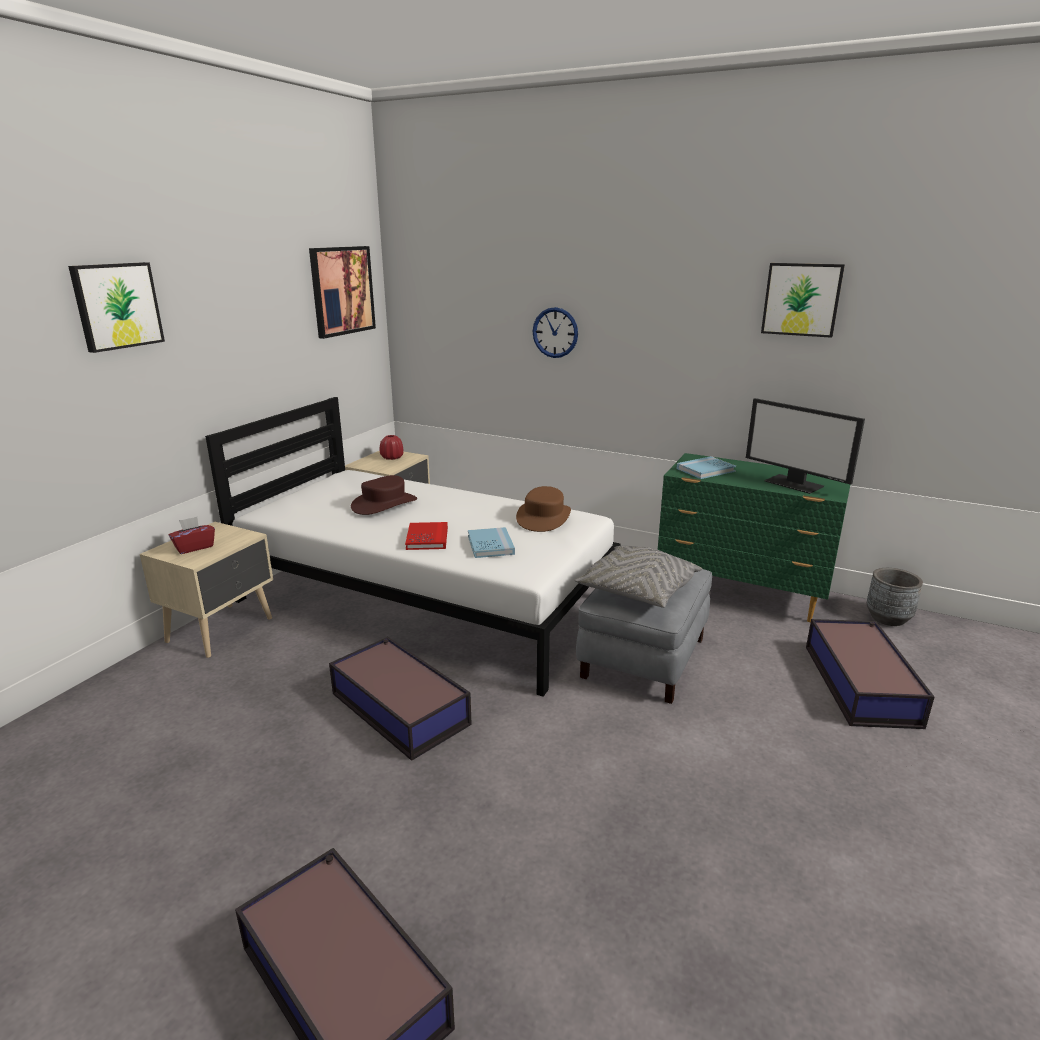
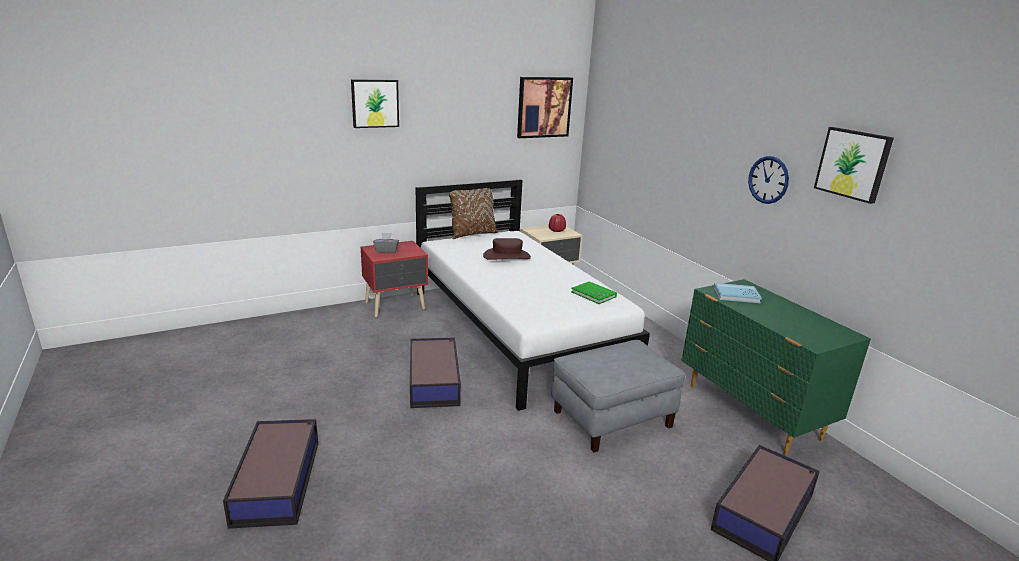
camera: 35 degrees right, 0 degrees up
beige nightstand [140,522,273,658] -> red nightstand [361,241,428,317]
red tissue box [169,517,215,554] -> grey tissue box [373,233,399,253]
red book [405,522,448,550] -> none
blue book [468,527,515,558] -> none
brown hat [516,486,571,532] -> green book [571,281,617,304]
wall clock [533,307,578,358] -> wall clock moved to [748,156,789,204]
grey pillow [574,546,702,608] -> none
monitor [746,398,865,494] -> none
grey planter [867,568,923,626] -> none
none -> brown pillow [448,188,498,239]

